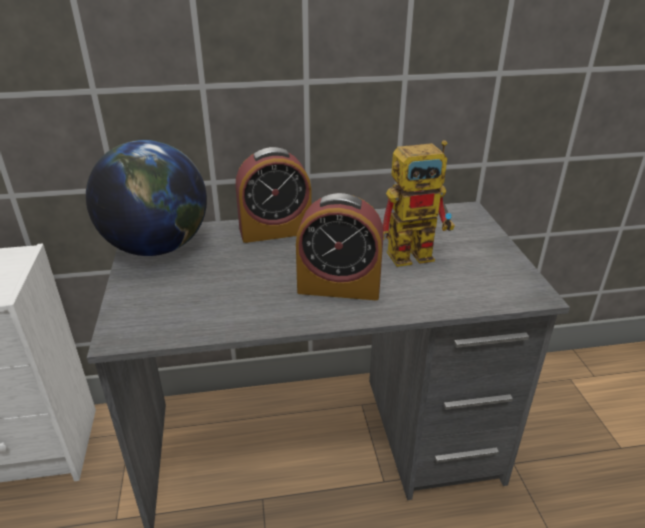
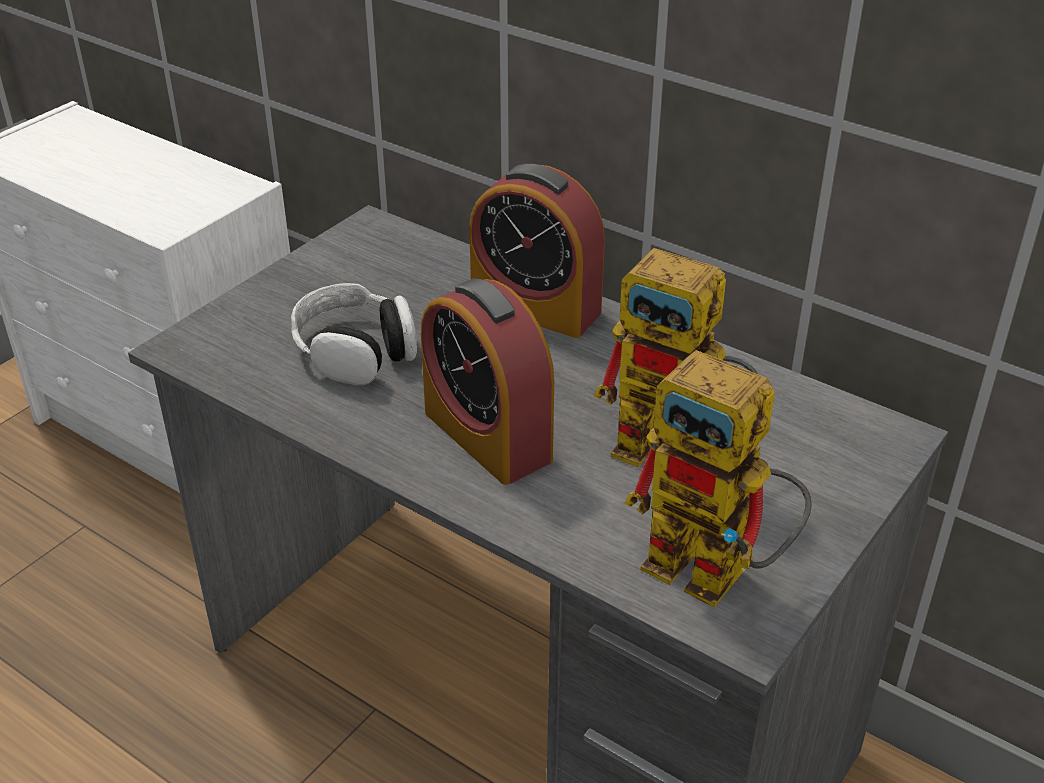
camera: 45 degrees right, 5 degrees up
globe [86,140,207,256] -> none
none -> headphones [291,283,417,385]
none -> toy robot [624,350,812,607]

